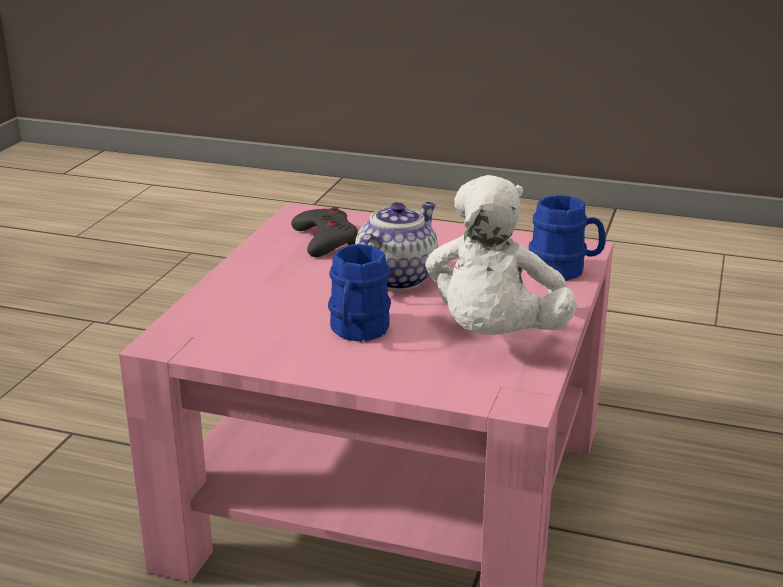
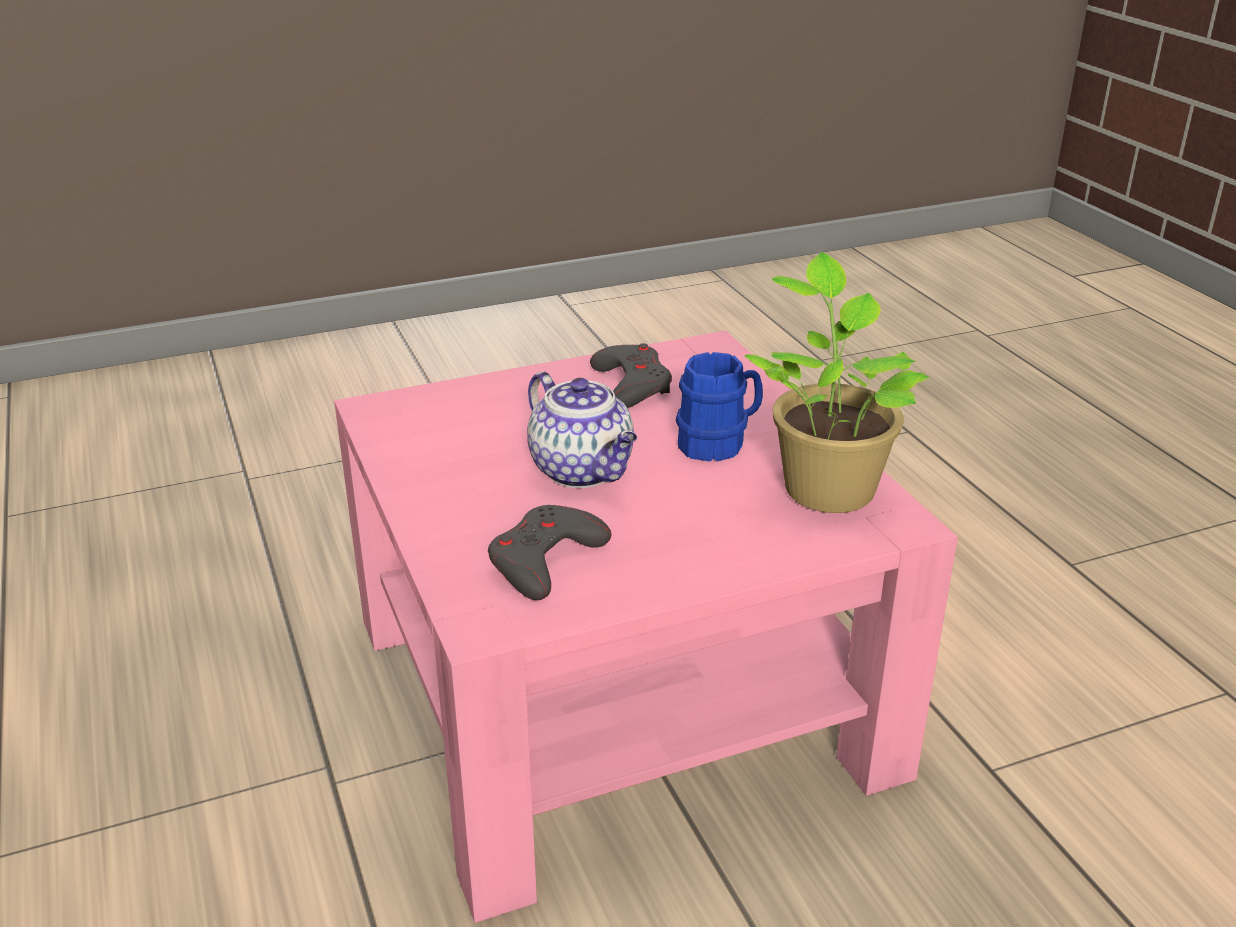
camera: 130 degrees left, 5 degrees up
teapot [355,202,438,291] -> teapot turned 120 degrees counterclockwise [527,371,637,488]
white plush toy [425,175,577,335] -> grey game controller [590,343,672,408]
blue mug [529,195,606,281] -> none
none -> potted plant [744,252,929,513]

